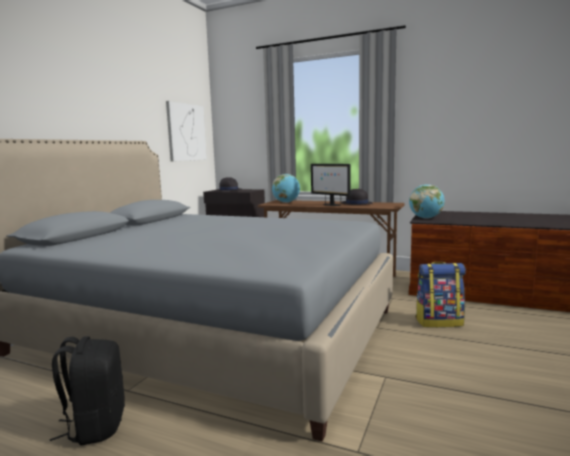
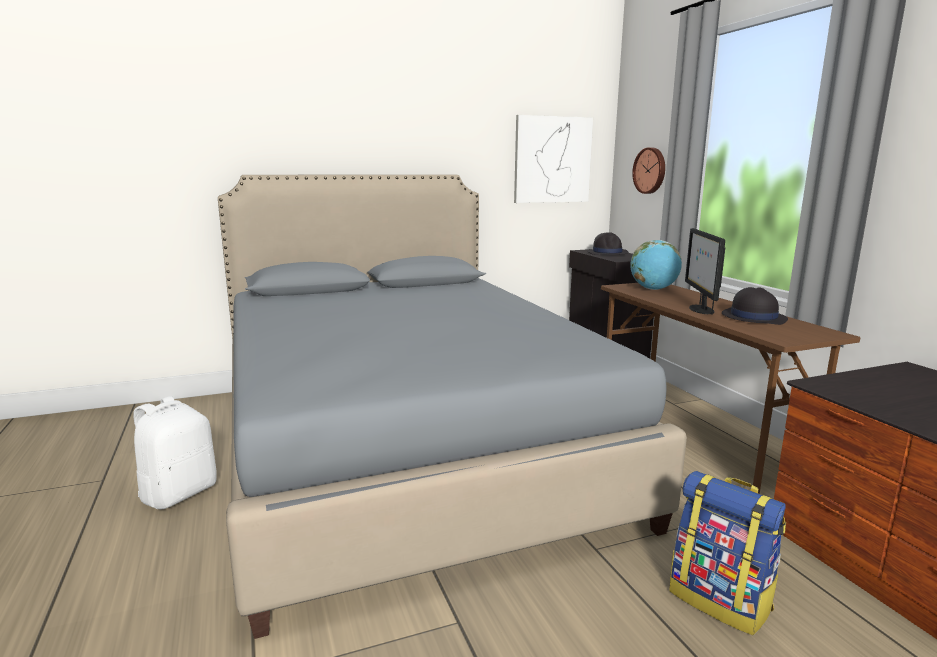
camera: 45 degrees right, 5 degrees up
black backpack [50,336,125,445] -> white backpack [134,396,217,509]
globe [409,184,445,219] -> none
none -> wall clock [632,148,665,194]

